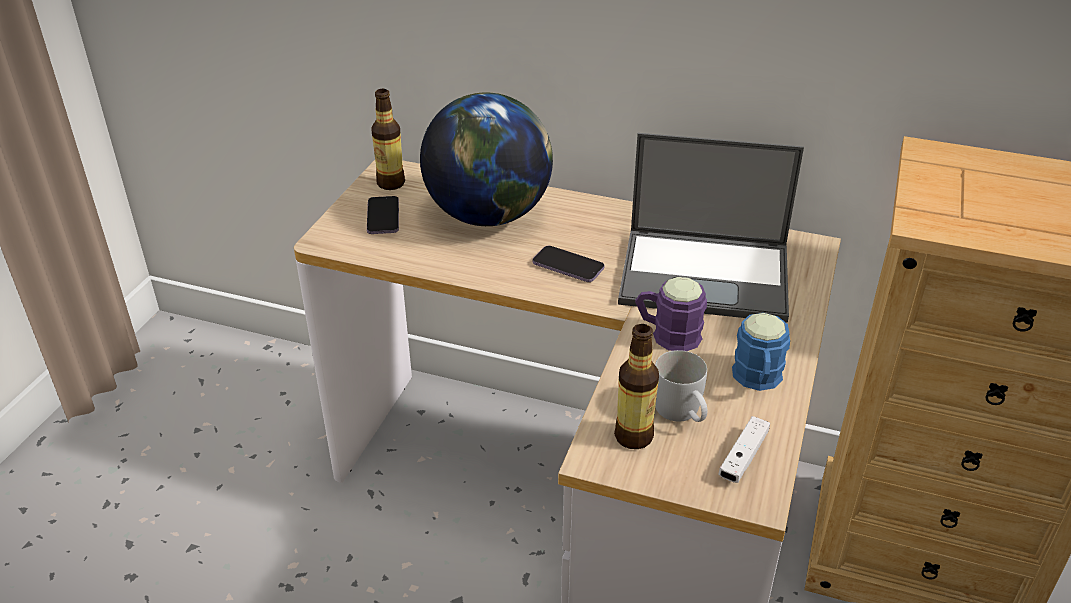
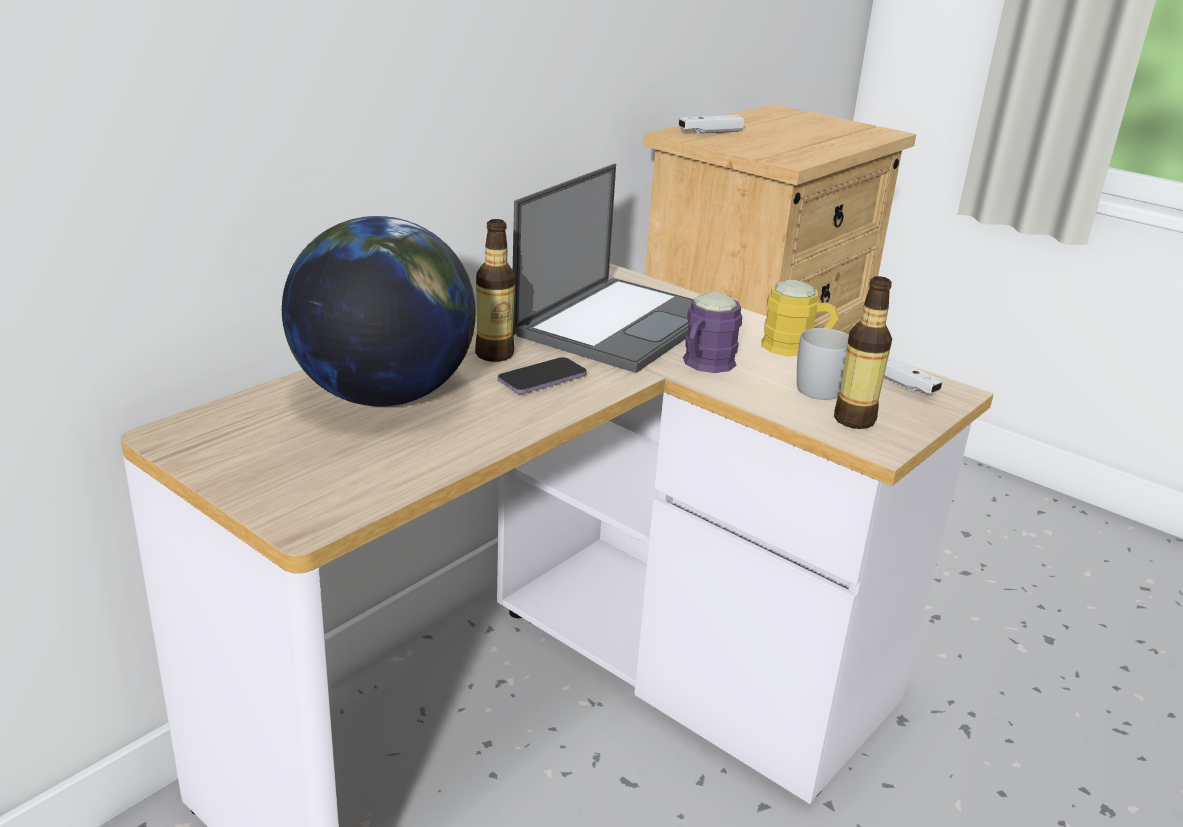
camera: 70 degrees left, 10 degrees down
phone [367,196,399,234] -> none
bottle [371,89,405,190] -> bottle moved to [475,219,515,362]
blue mug [732,313,790,391] -> yellow mug [761,280,839,356]
none -> white game controller [679,115,745,134]

